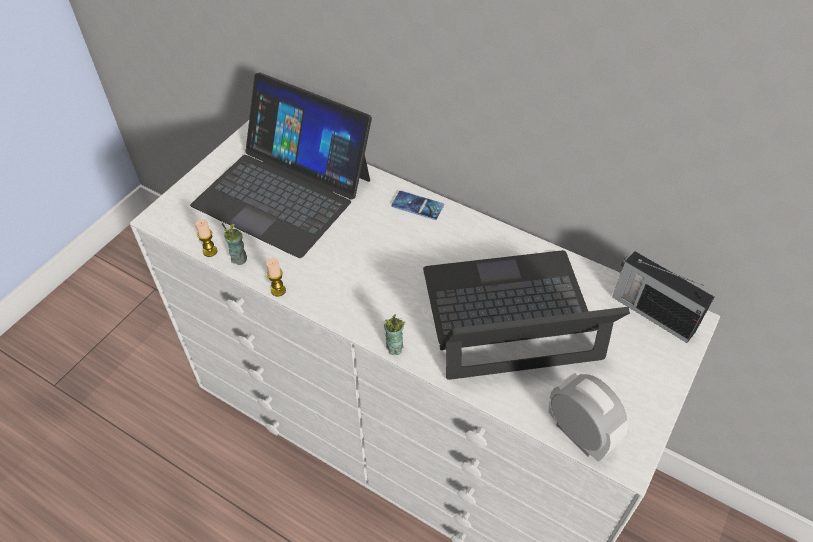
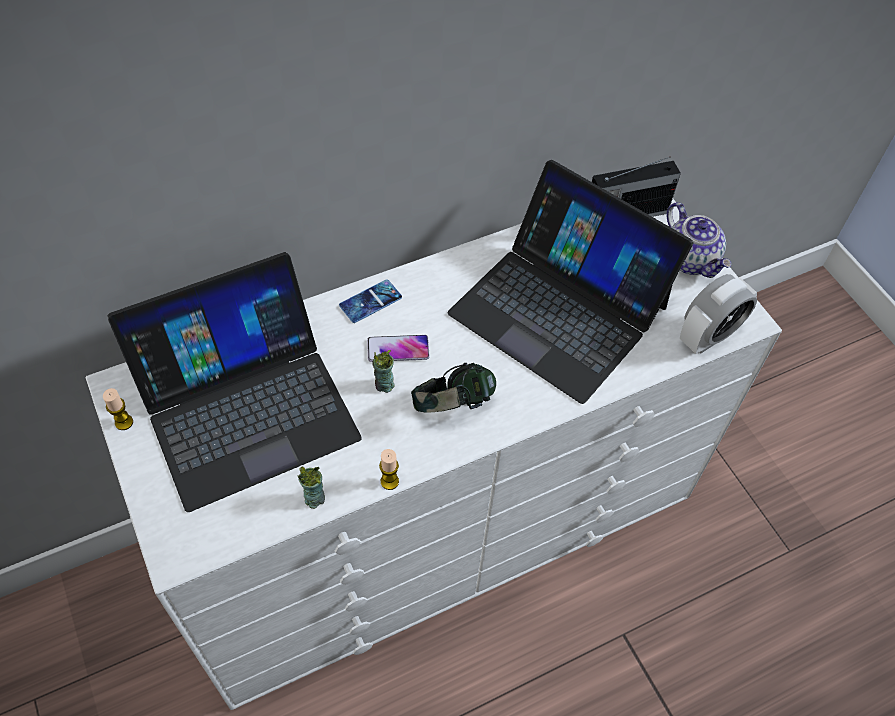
camera: 60 degrees left, 5 degrees up
candle [195,219,217,257] -> candle moved to [103,388,133,430]
cup [384,314,405,355] -> cup moved to [372,350,395,393]
laptop [423,250,630,380] -> laptop turned 75 degrees counterclockwise [448,160,693,404]
alarm clock [549,373,628,462] -> alarm clock turned 150 degrees clockwise [680,274,757,354]
none -> phone [367,335,430,362]
none -> headphones [411,363,496,413]
none -> teapot [667,202,731,278]

